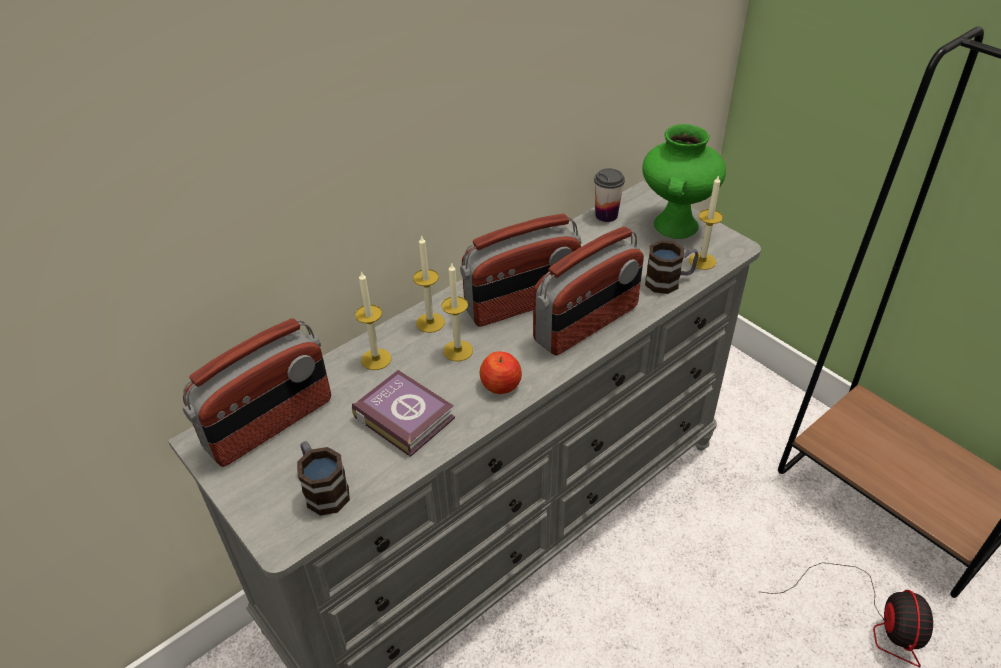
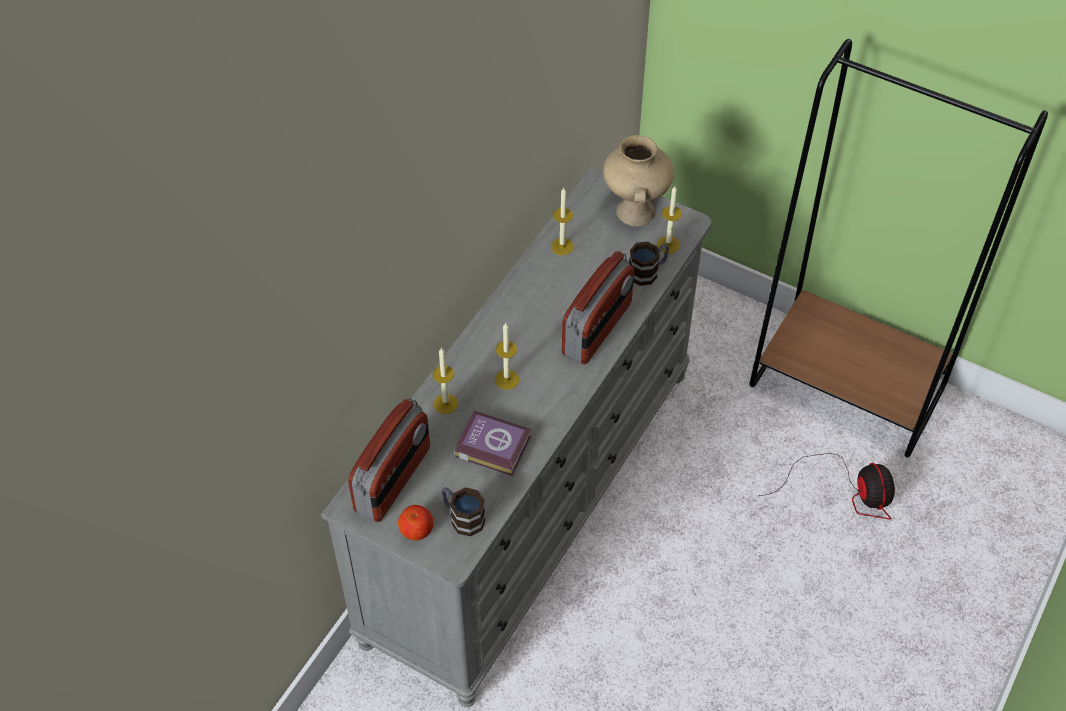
camera: 20 degrees left, 10 degrees up
candle [413,235,445,333] -> candle moved to [551,188,574,255]
radio [460,214,581,327] -> none
apple [480,351,522,394] -> apple moved to [398,505,434,541]
cup [594,168,625,222] -> none
green vase [642,124,726,239] -> beige vase [603,135,674,226]

